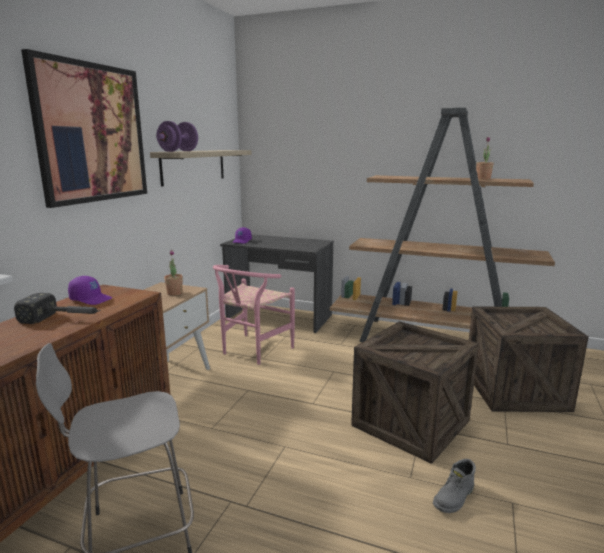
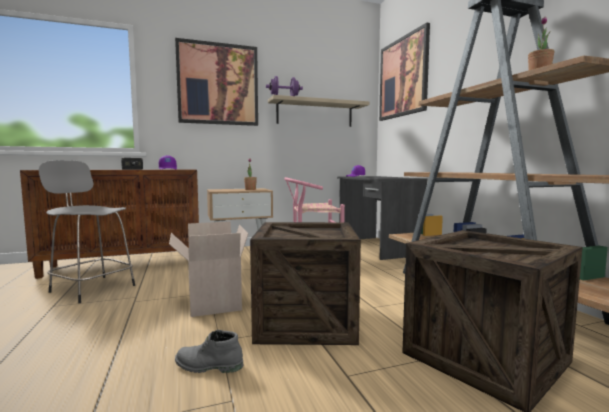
camera: 50 degrees right, 10 degrees down
none -> cardboard box [169,221,248,317]
none -> picture [379,22,430,121]

